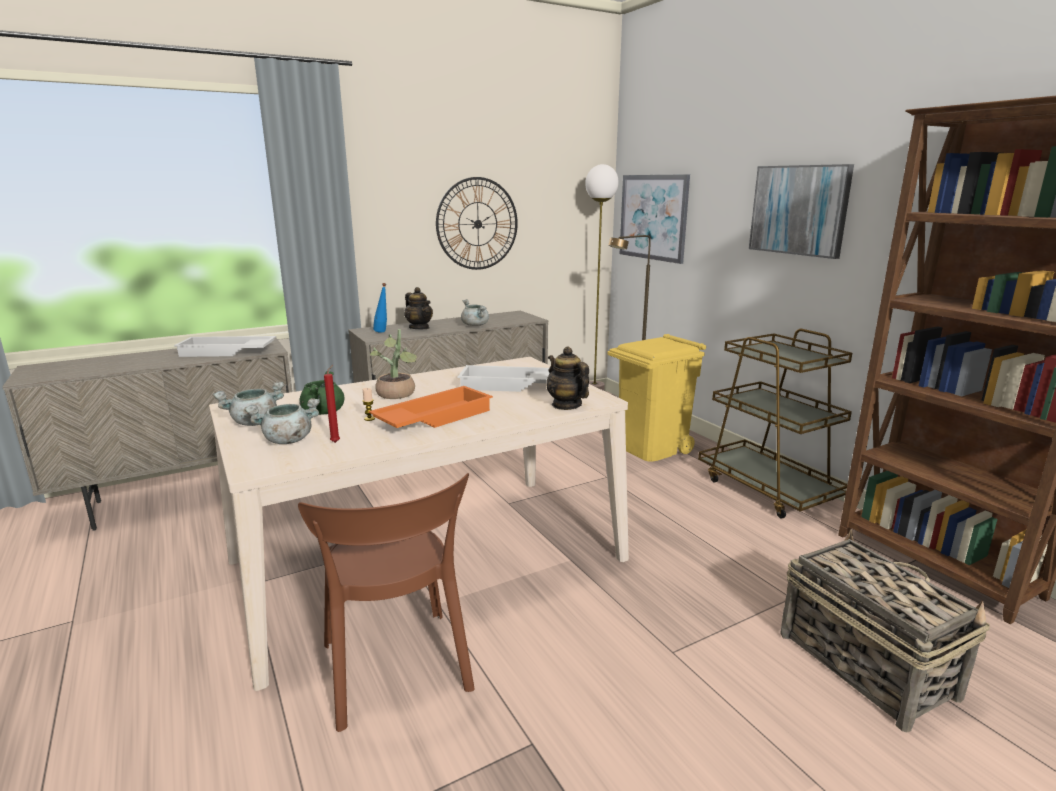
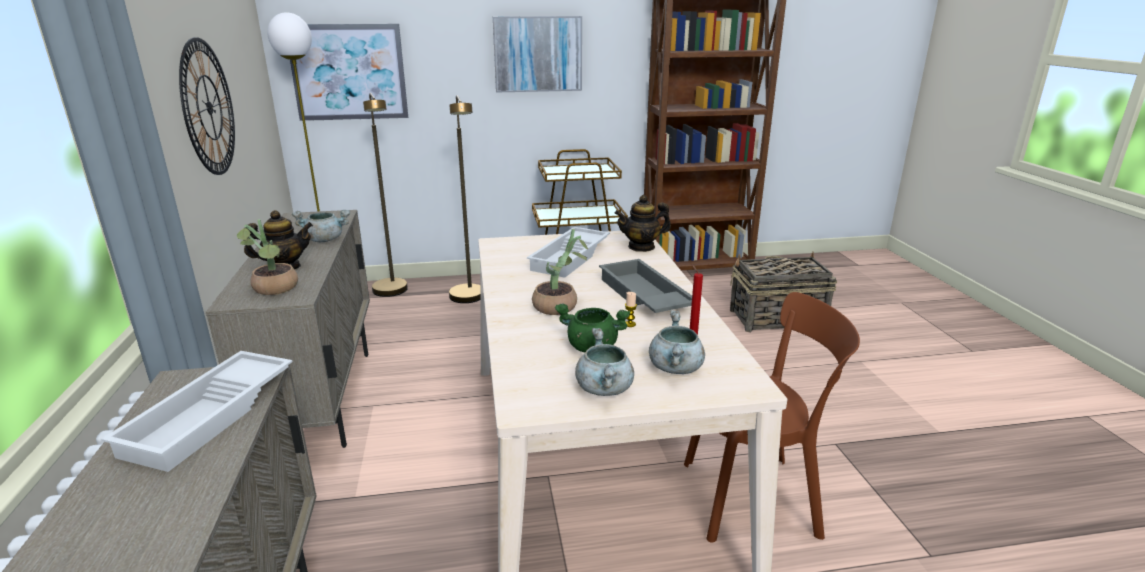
camera: 70 degrees left, 5 degrees up
orange tray [369,386,493,428] -> grey tray [599,259,692,313]
blue bottle [373,283,387,333] -> potted plant [237,219,298,295]
yellow trash can [608,334,706,462] -> brown floor lamp [449,95,480,303]

